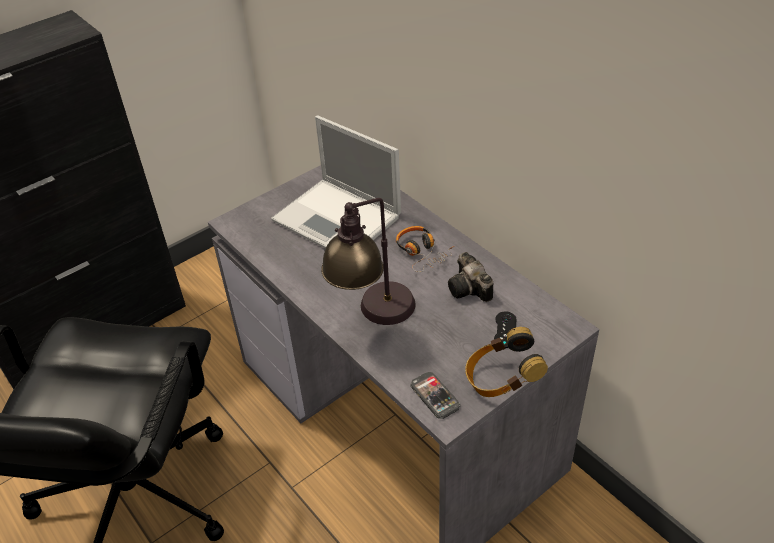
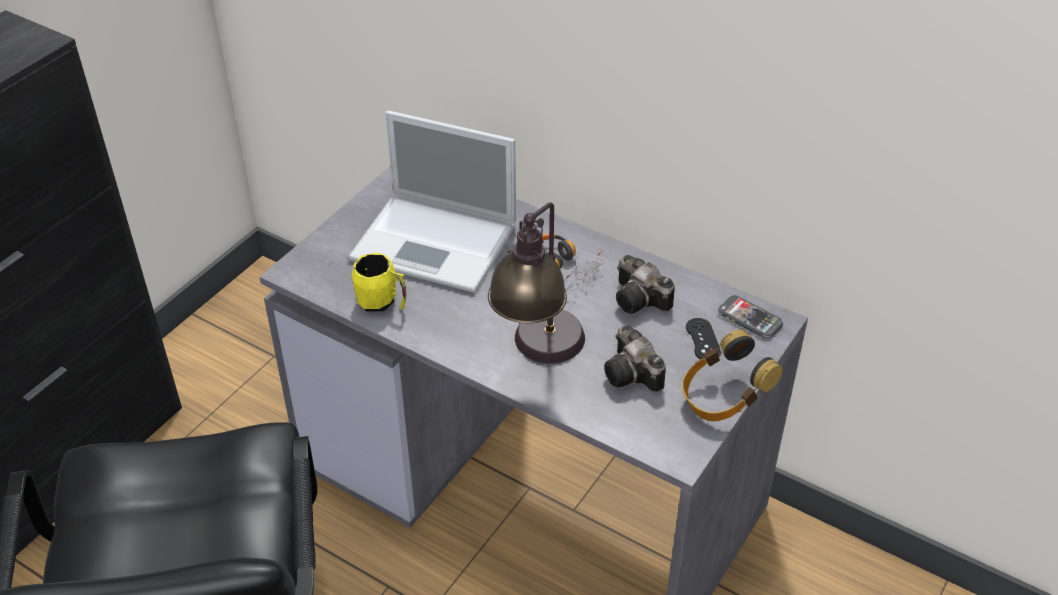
camera: 20 degrees left, 0 degrees up
phone [410,372,460,419] -> phone moved to [718,295,783,339]
none -> yellow mug [352,253,406,312]
none -> camera [604,324,666,392]

